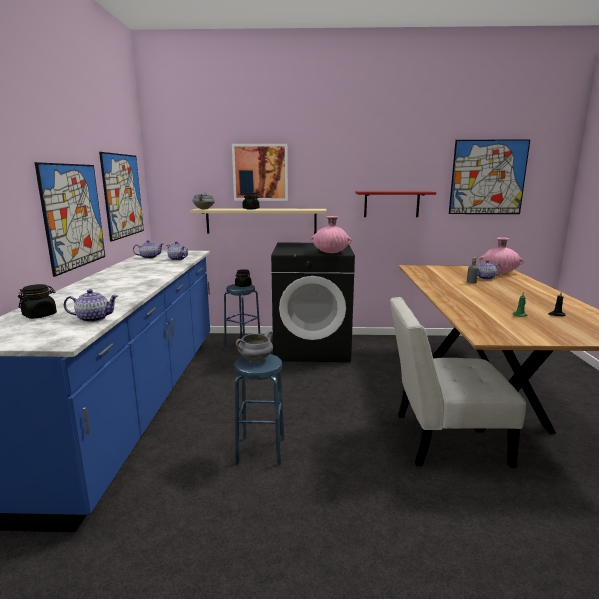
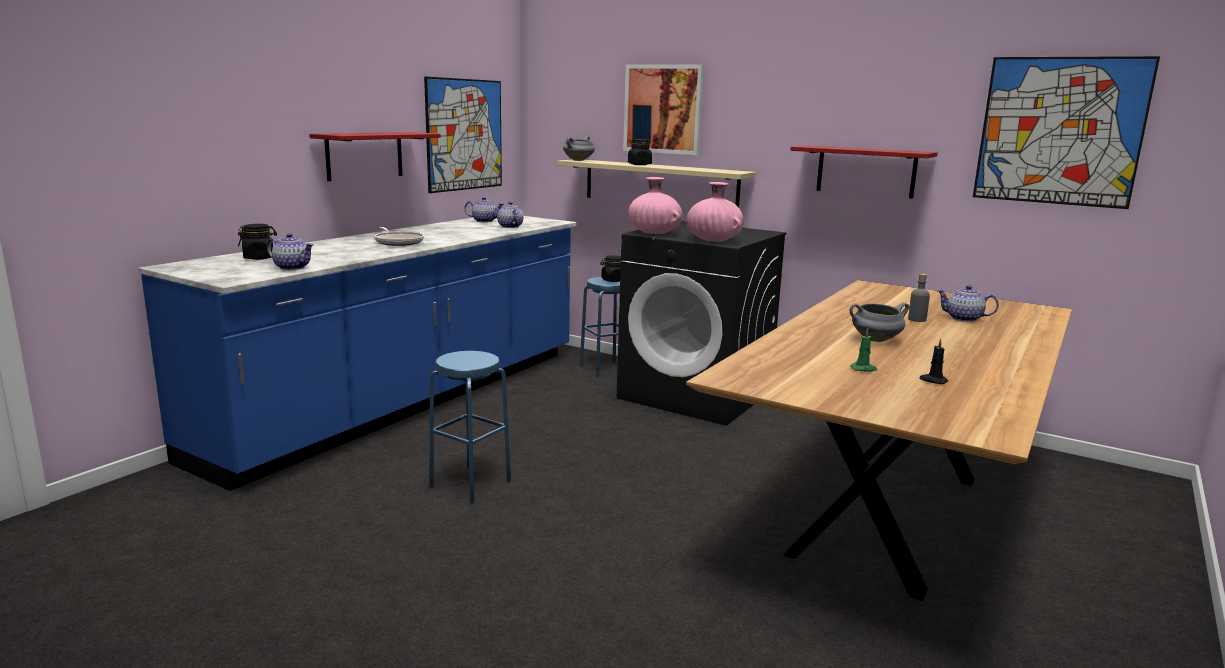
camera: 30 degrees right, 0 degrees up
picture [34,162,105,277] -> red shelf [309,132,441,181]
grey cooking pot [236,331,273,362] -> grey cooking pot moved to [849,302,909,342]
white chair [390,297,526,468] -> none
pink vase [479,237,523,273] -> pink vase moved to [628,177,682,234]
none -> frying pan [374,227,424,246]

